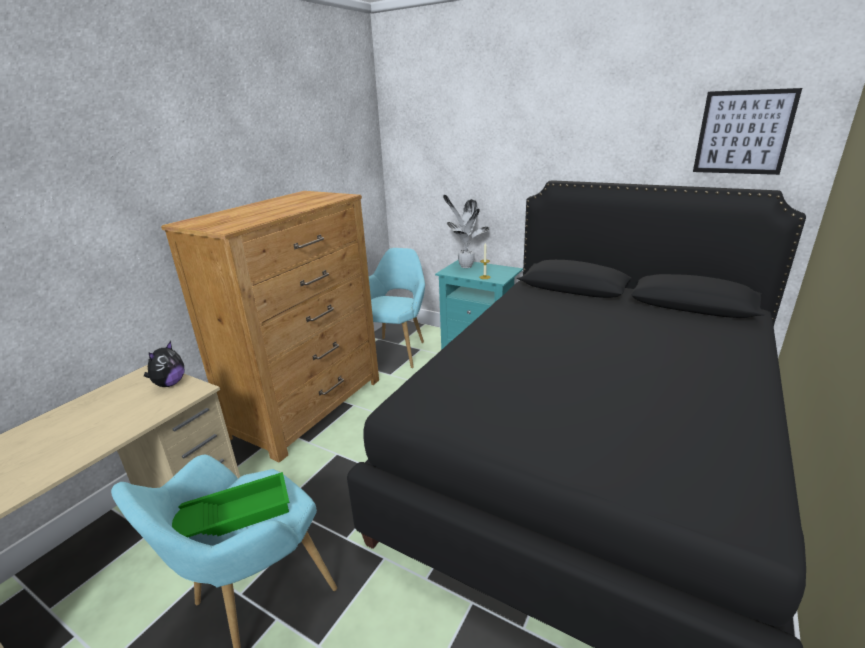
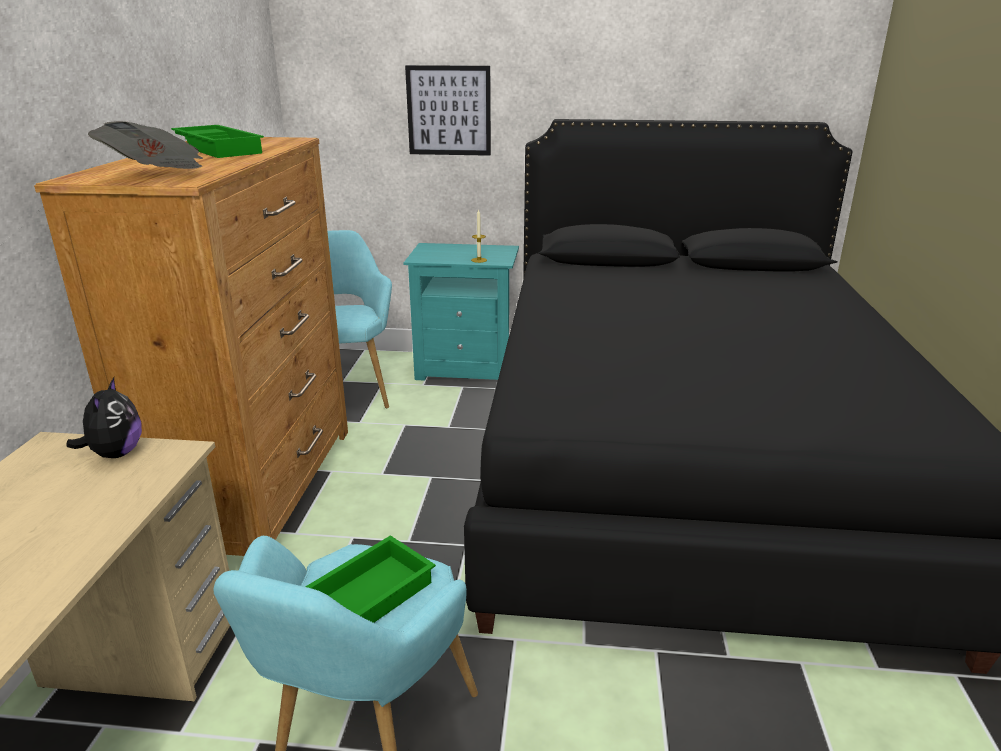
camera: 25 degrees left, 0 degrees up
potted plant [443,195,490,268] -> none
picture [693,88,802,175] -> picture moved to [405,65,491,156]
none -> newspaper [88,121,203,169]
none -> green tray [171,125,264,158]

